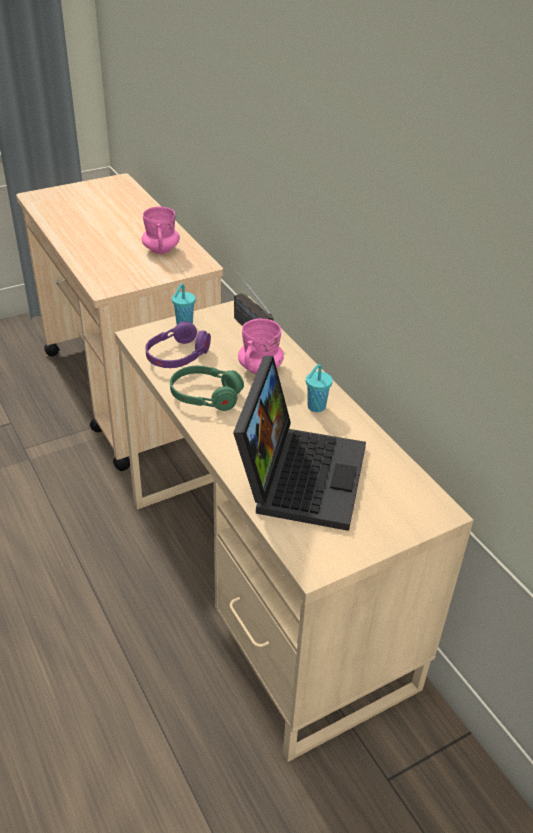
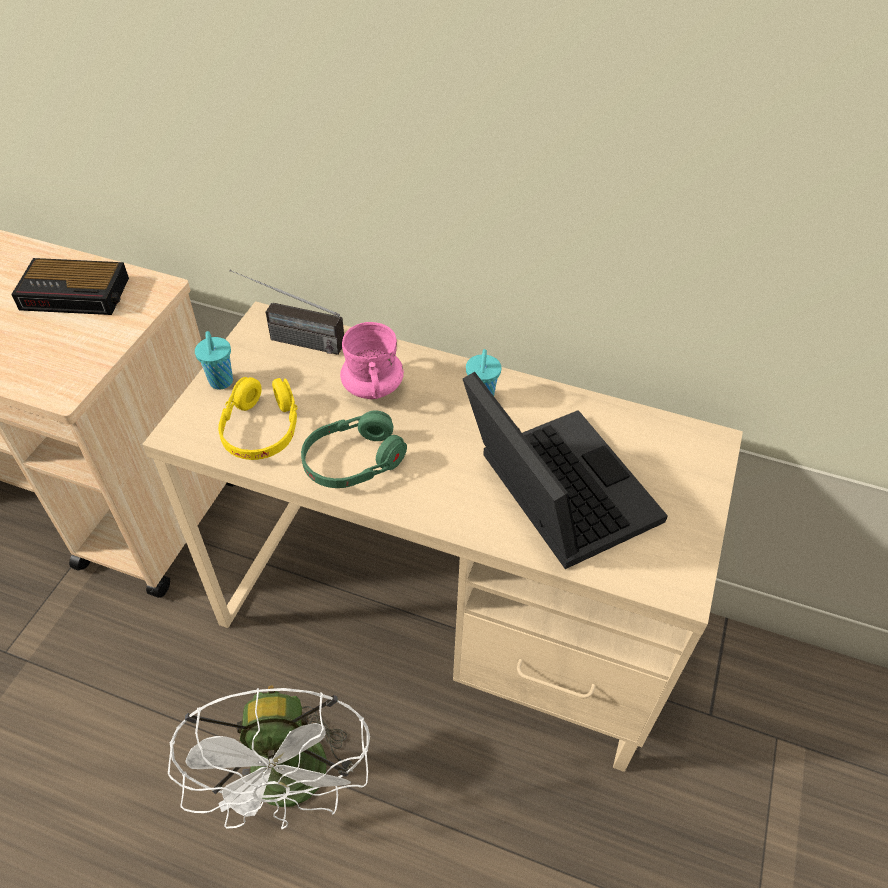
camera: 40 degrees left, 10 degrees up
pink mug [141,207,180,254] -> alarm clock [11,258,129,315]
purple headphones [146,321,211,368] -> yellow headphones [218,377,298,460]
none -> white fan [168,685,370,829]

